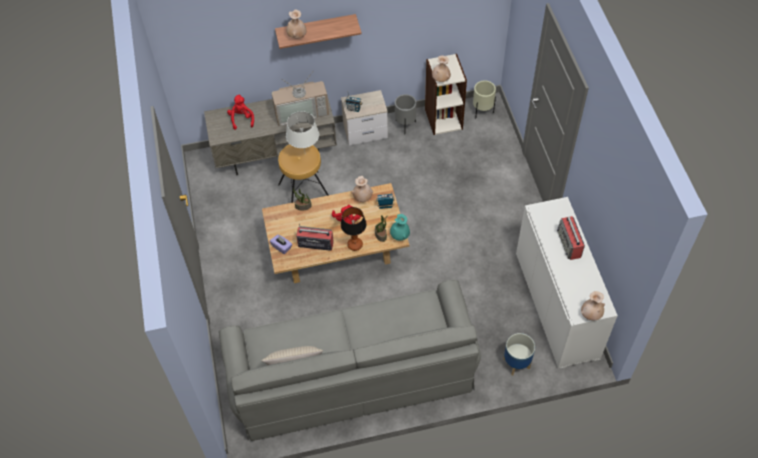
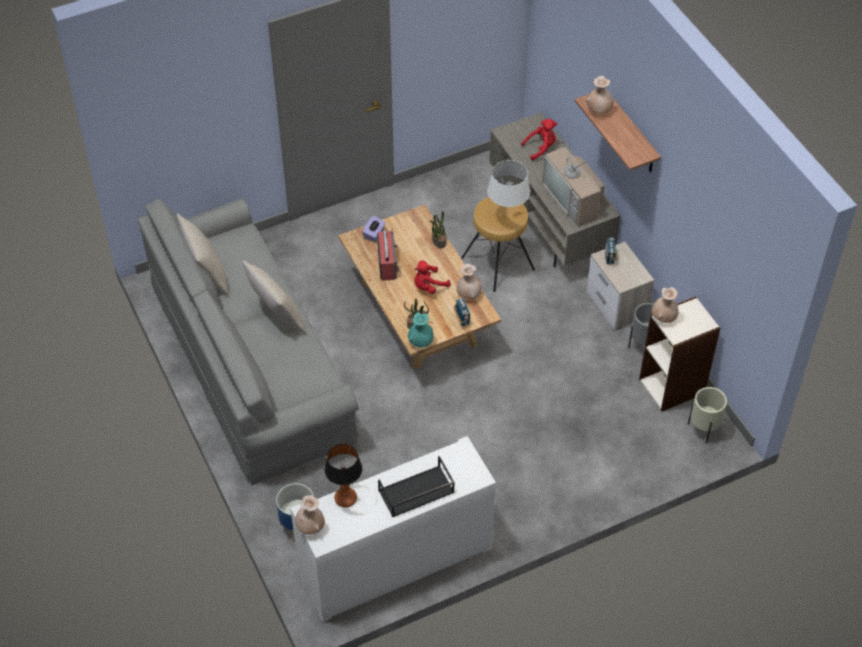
camera: 75 degrees right, 5 degrees down
table lamp [341,207,367,251] -> table lamp moved to [324,444,362,507]
radio [557,216,585,260] -> black tray [378,456,455,517]
none -> beige pillow [243,260,307,334]

